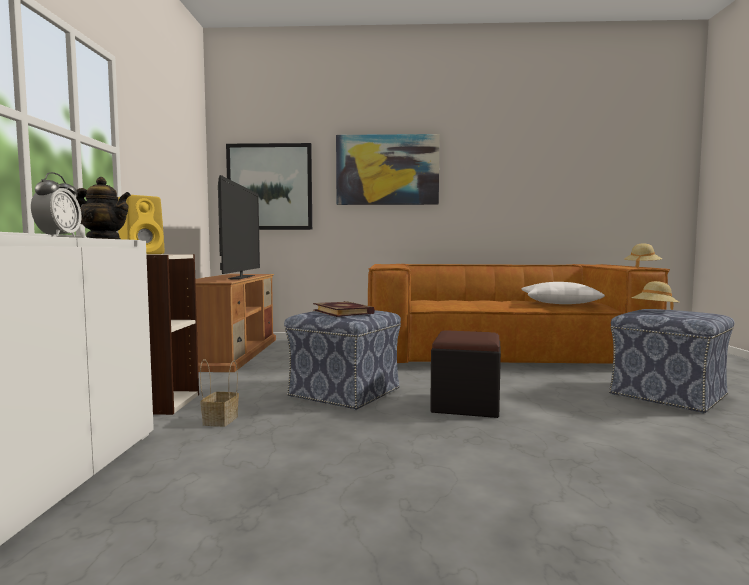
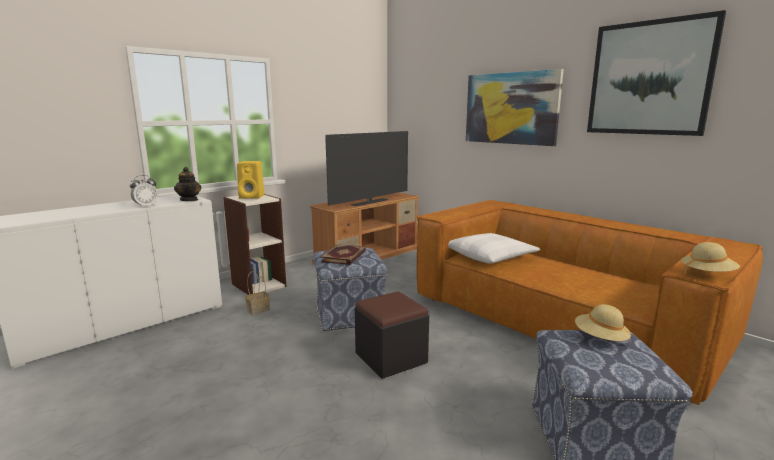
camera: 45 degrees right, 10 degrees up
picture [226,143,312,230] -> picture moved to [587,10,726,136]
white pillow [522,282,605,304] -> white pillow moved to [448,233,540,264]

